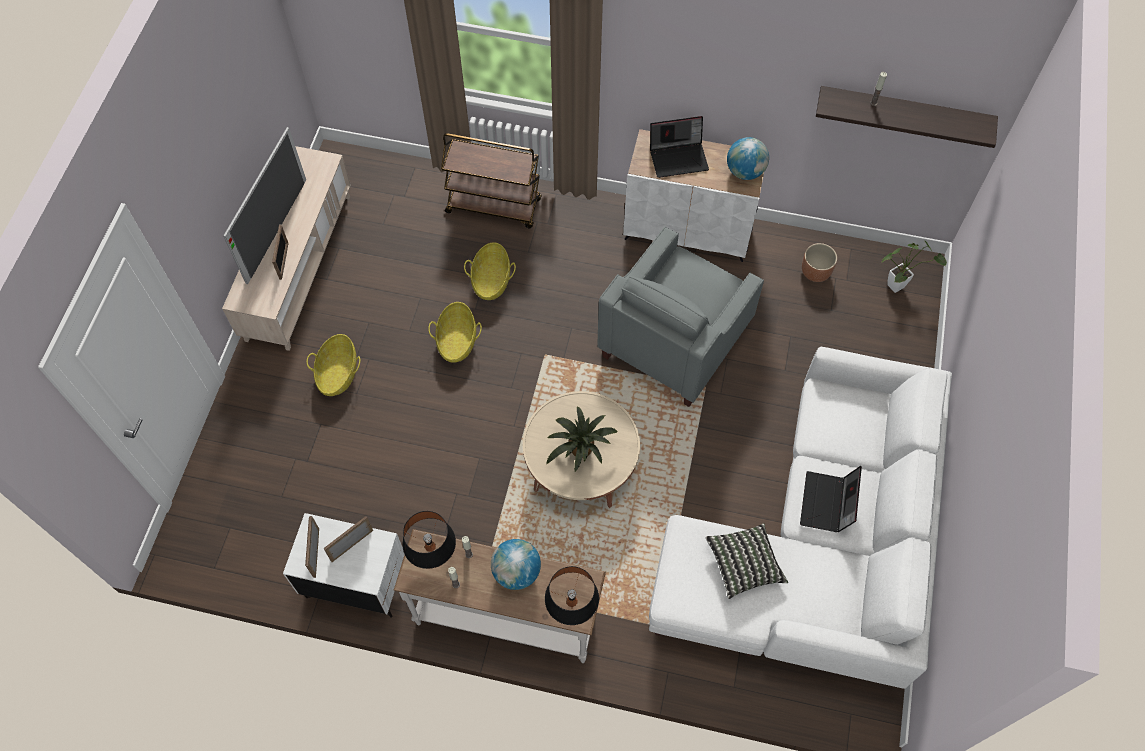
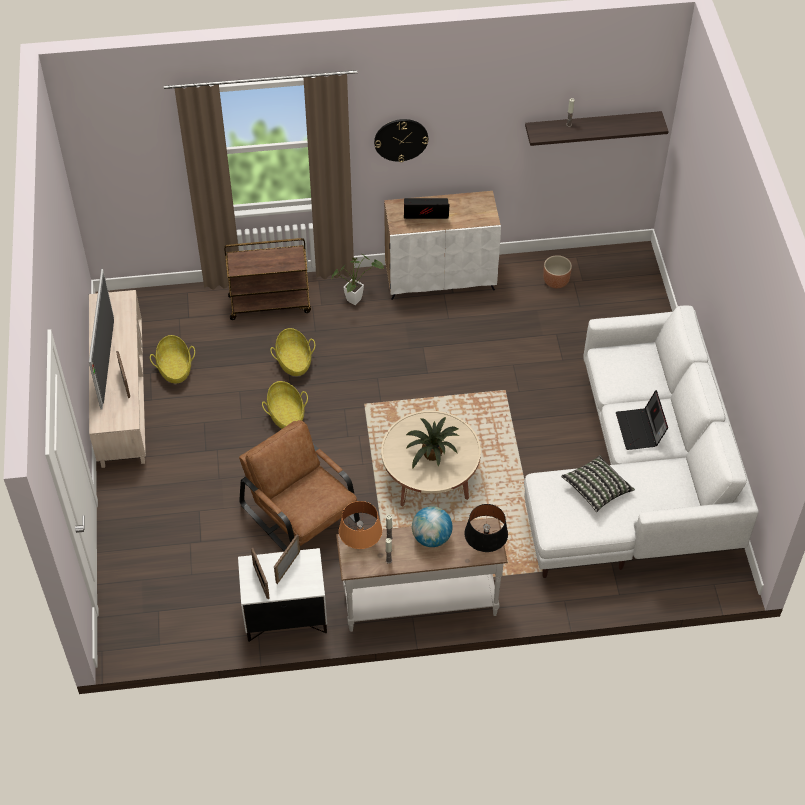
camera: 20 degrees left, 10 degrees down
basket [306,334,361,396] -> basket moved to [150,335,195,383]
black table lamp [403,511,456,569] -> orange table lamp [339,501,382,549]
grey armchair [597,226,764,407] -> none
laptop [650,116,709,178] -> laptop turned 150 degrees counterclockwise [404,198,450,219]
globe [727,137,769,180] -> none
potted plant [882,240,947,293] -> potted plant moved to [332,254,384,305]
none -> brown armchair [239,420,360,551]
none -> wall clock [374,119,428,162]

